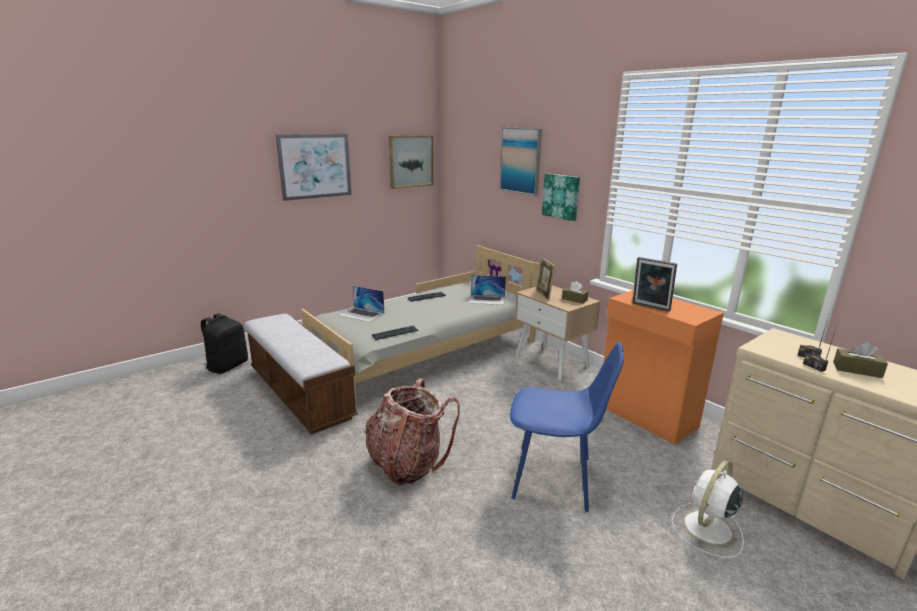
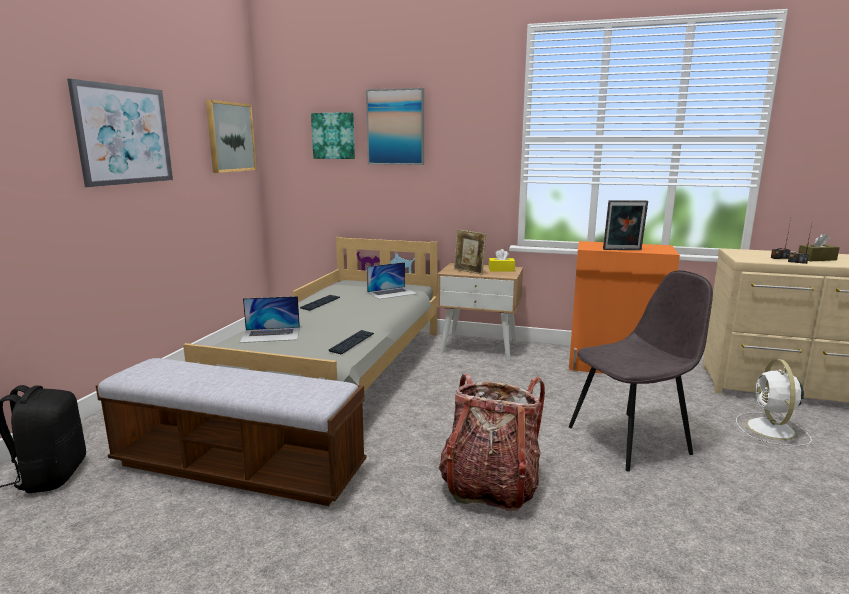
camera: 35 degrees left, 5 degrees down
blue chair [510,342,624,512] -> grey chair [569,270,713,472]
picture [542,173,580,221] -> picture moved to [311,112,355,159]
brown tissue box [562,281,589,304] -> yellow tissue box [489,249,515,272]

